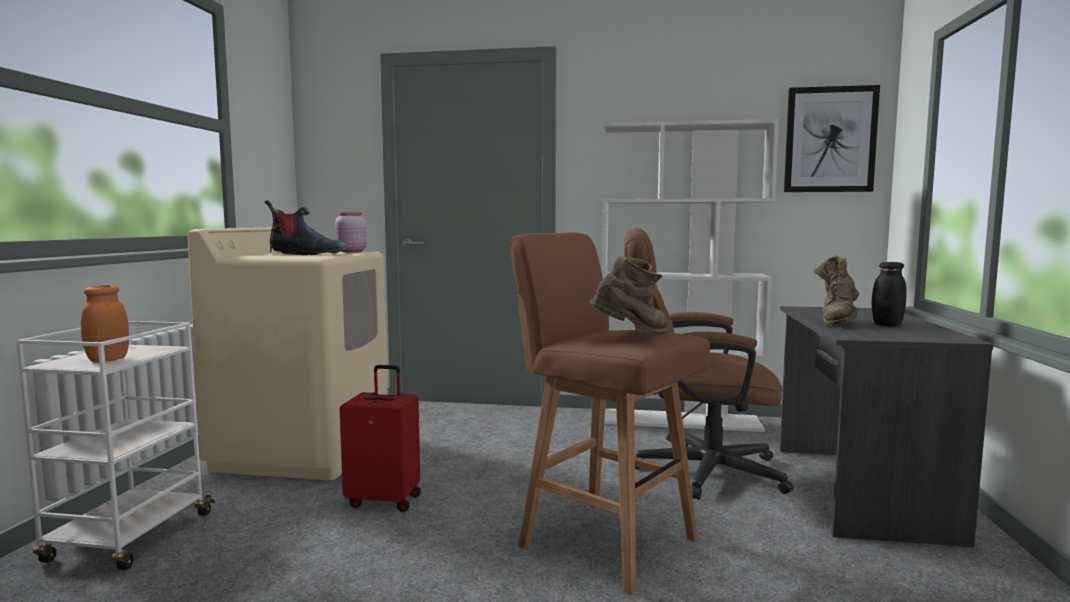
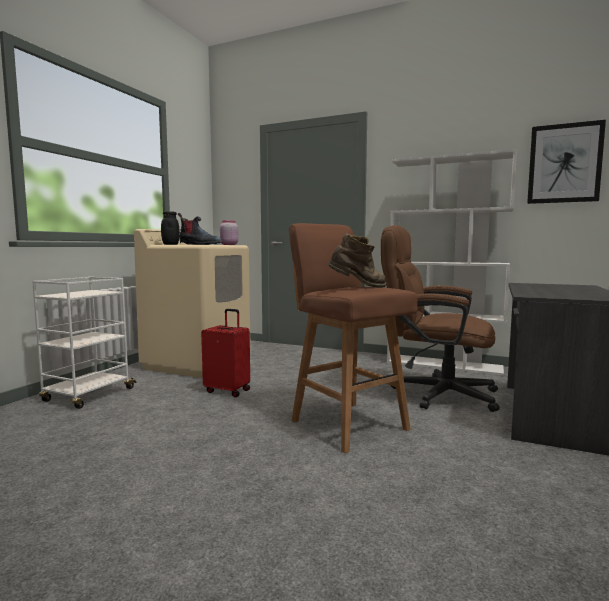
camera: 15 degrees right, 0 degrees up
orange jar [81,285,129,362] -> none
brown boot [813,255,859,326] -> none
black jar [872,262,907,326] -> black jar moved to [161,211,180,245]

